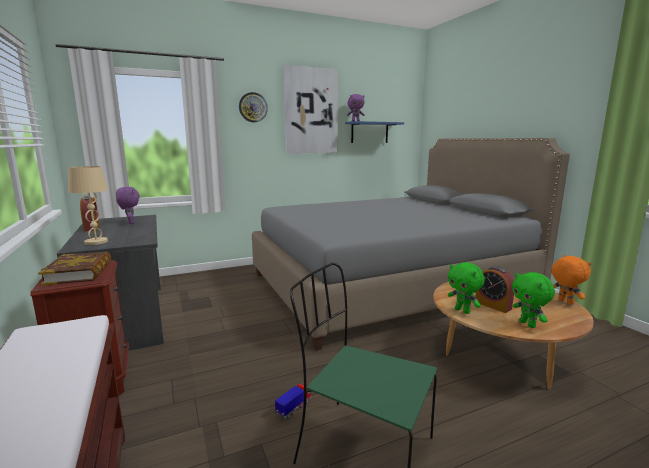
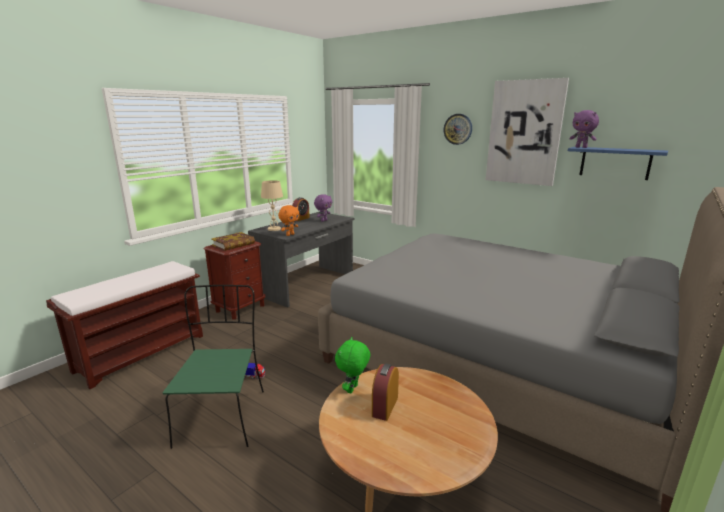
camera: 60 degrees right, 5 degrees up
green plush toy [512,272,555,328] -> none
orange plush toy [551,255,592,305] -> orange plush toy moved to [278,205,299,236]

